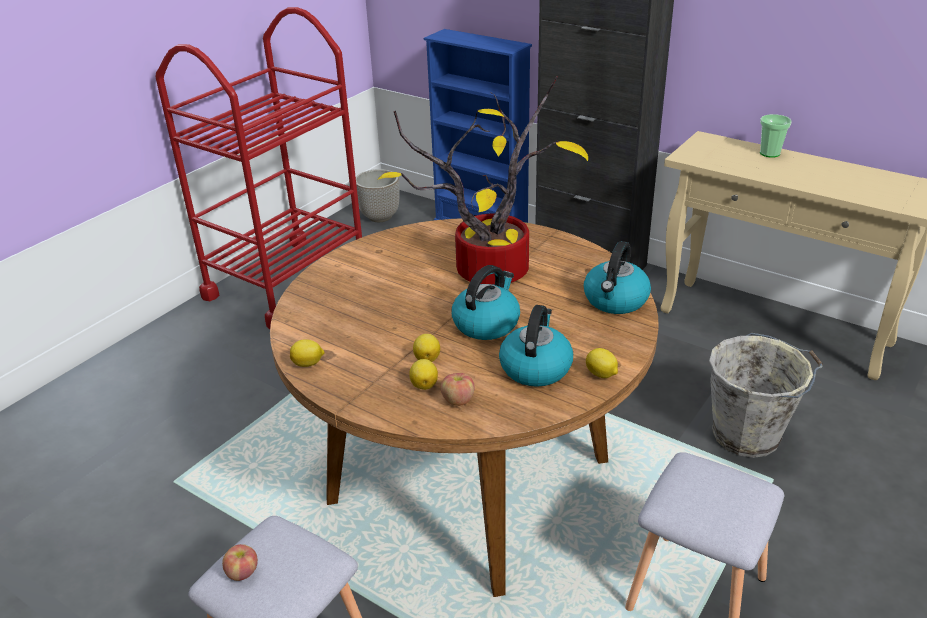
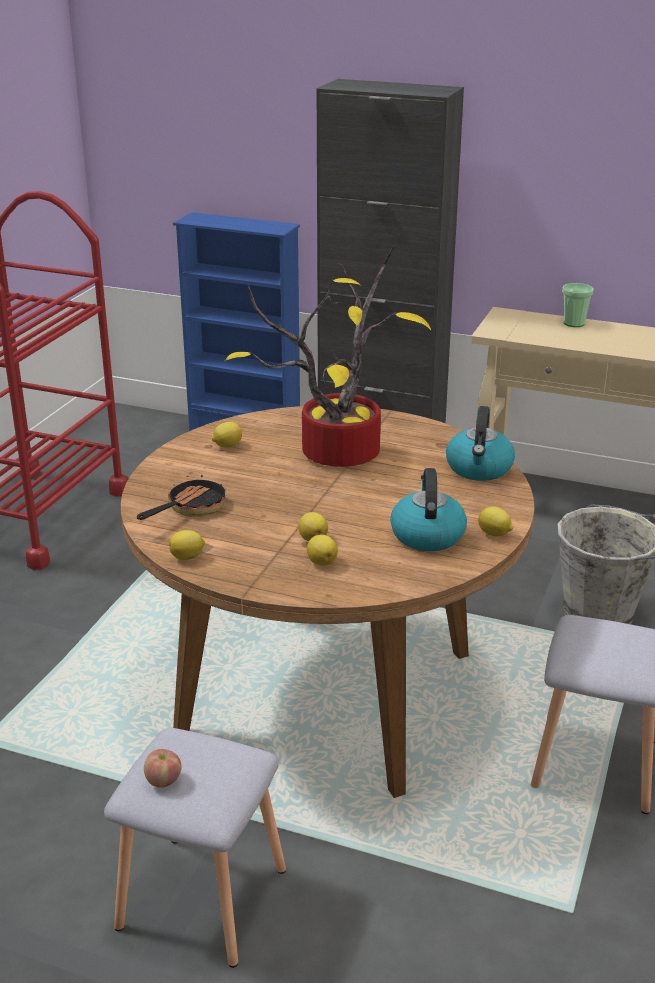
camera: 15 degrees left, 5 degrees down
planter [356,169,400,222] -> none
apple [441,373,475,406] -> none
kettle [452,265,520,340] -> none
none -> frying pan [137,468,226,520]
none -> lemon [212,422,242,448]

